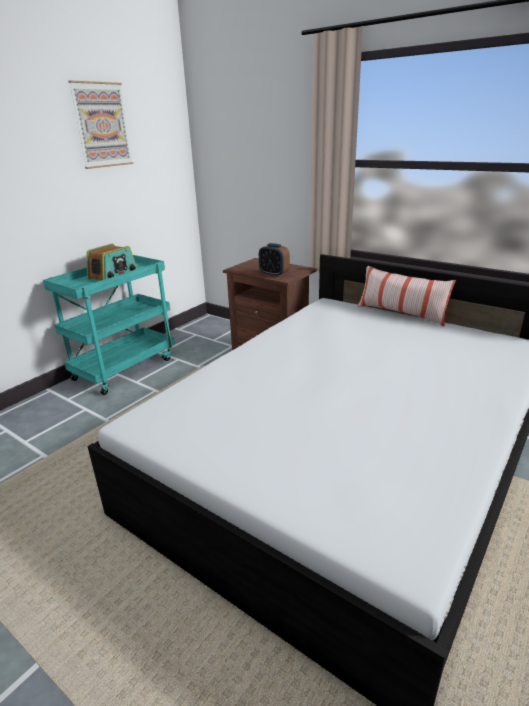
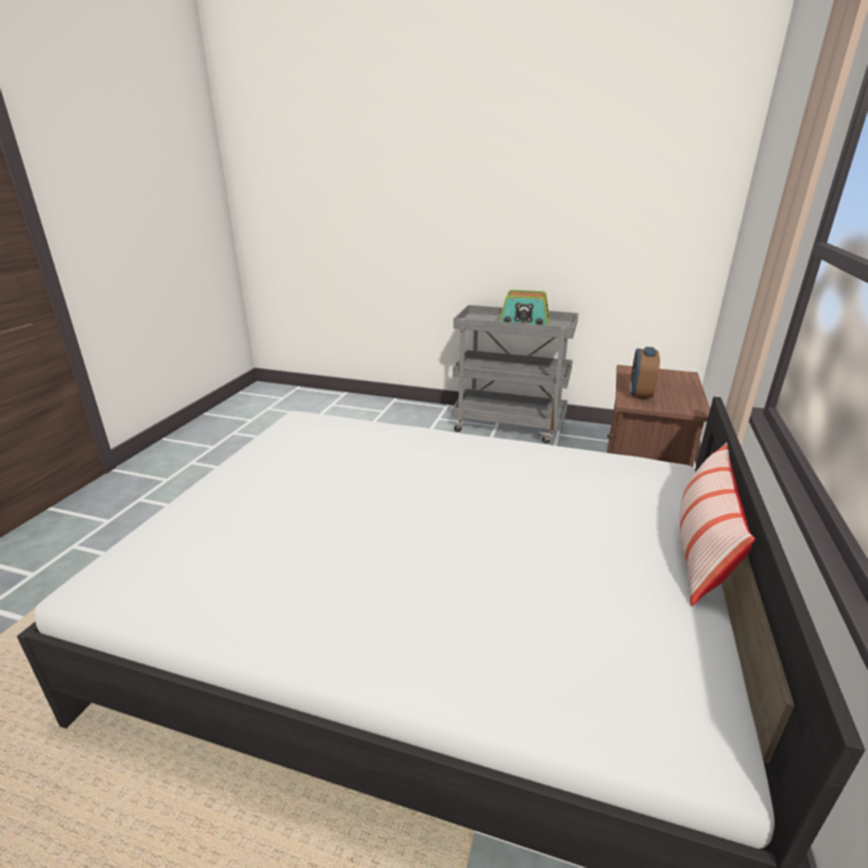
camera: 70 degrees right, 0 degrees up
turquoise cart [43,255,175,395] -> grey cart [452,305,578,444]
picture [68,81,133,169] -> none

